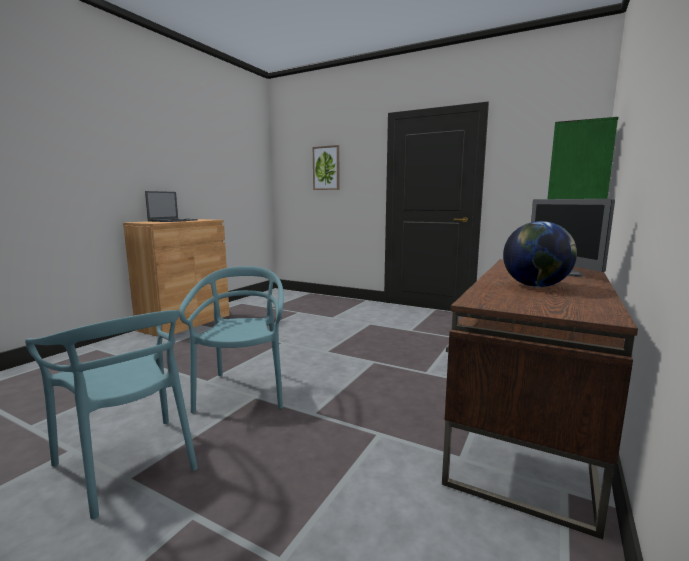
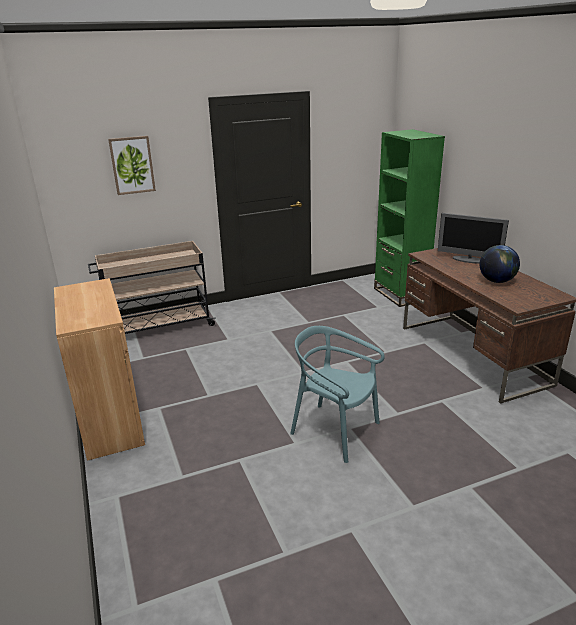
camera: 50 degrees left, 15 degrees up
turquoise chair [25,310,198,519] -> none
laptop [145,191,198,222] -> none
none -> beige cart [88,241,215,334]

